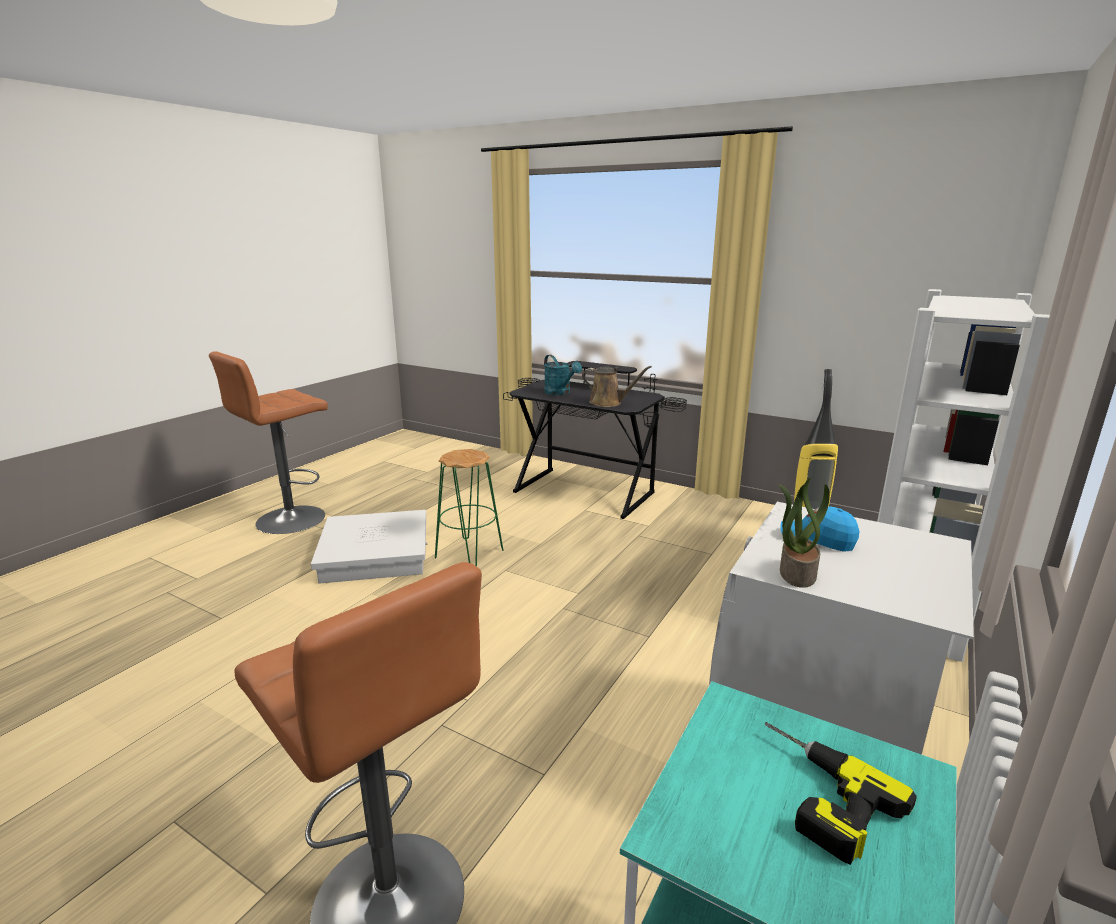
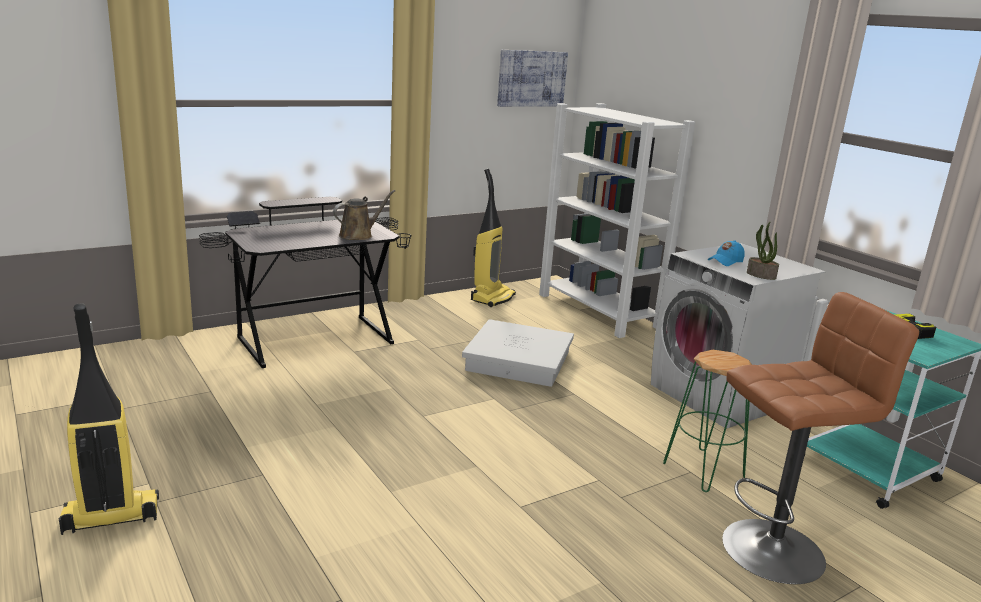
camera: 65 degrees left, 0 degrees up
brown stool [209,351,328,534] -> vacuum cleaner [59,304,159,535]
white storage box [311,510,427,584] -> white storage box moved to [462,319,574,387]
green stool [435,449,504,566] -> green stool moved to [663,350,752,492]
turquoise watering can [544,355,582,395] -> none
none -> picture [497,50,568,107]

